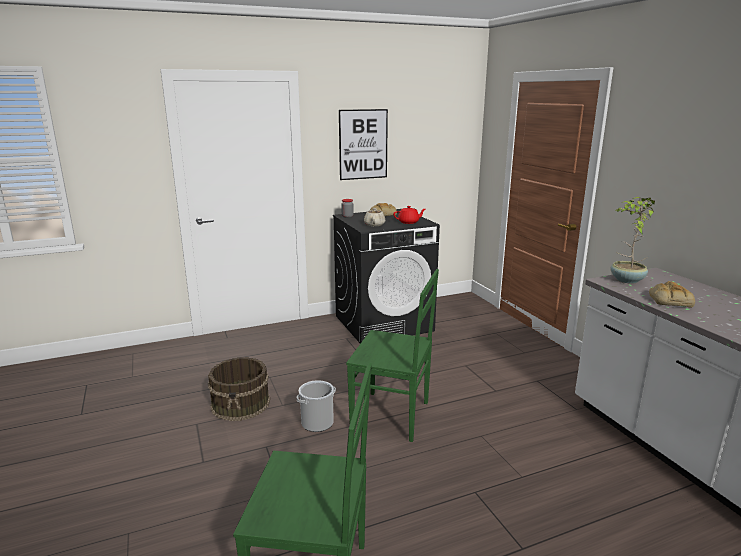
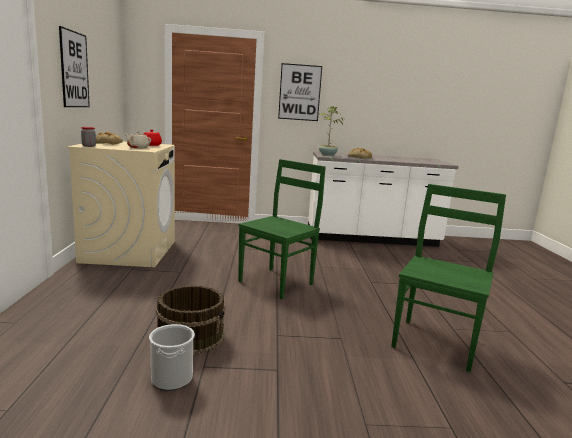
camera: 70 degrees left, 5 degrees down
bucket [297,380,336,432] -> bucket moved to [149,324,195,391]
black washing machine [333,209,440,344] -> beige washing machine [66,142,175,267]
none -> picture [278,63,322,121]

